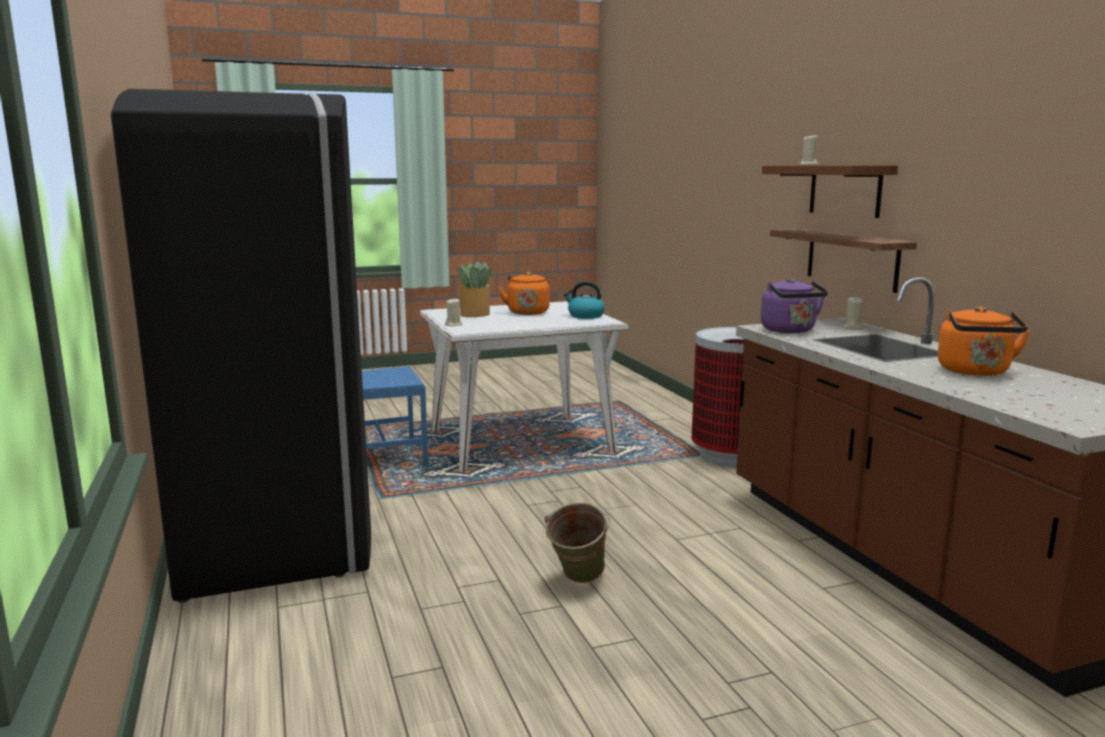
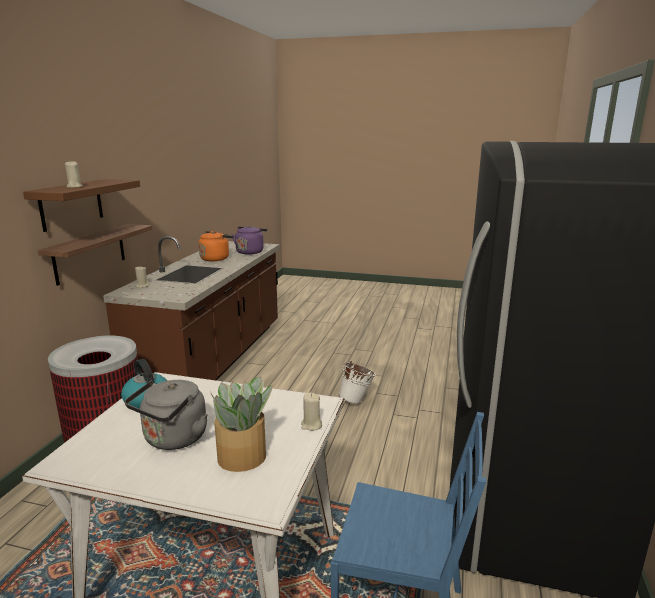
camera: 145 degrees left, 5 degrees up
orange kettle [498,272,550,315] -> grey kettle [125,380,208,450]
green bucket [544,502,610,583] -> white bucket [338,361,376,404]
purple kettle [761,278,828,333] -> purple kettle moved to [232,226,267,255]

